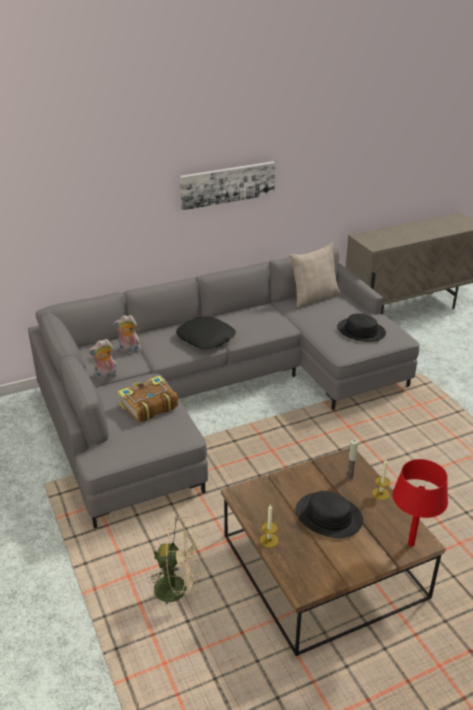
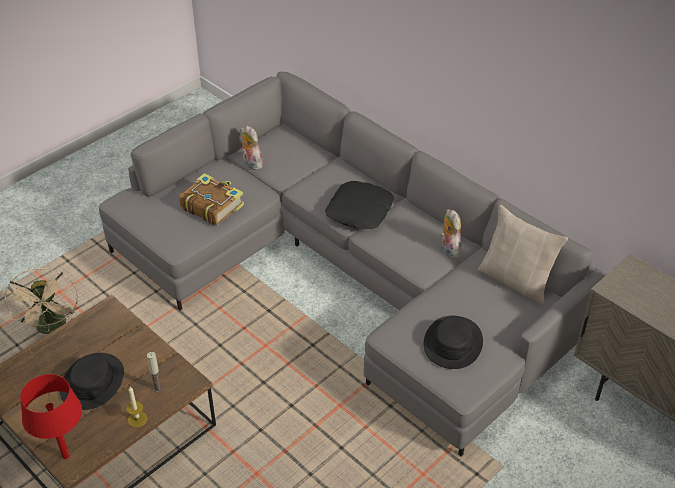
camera: 70 degrees right, 10 degrees up
plush toy [114,315,141,353] -> plush toy moved to [440,209,462,258]
picture [180,161,275,210] -> none
candle [260,504,278,548] -> none

